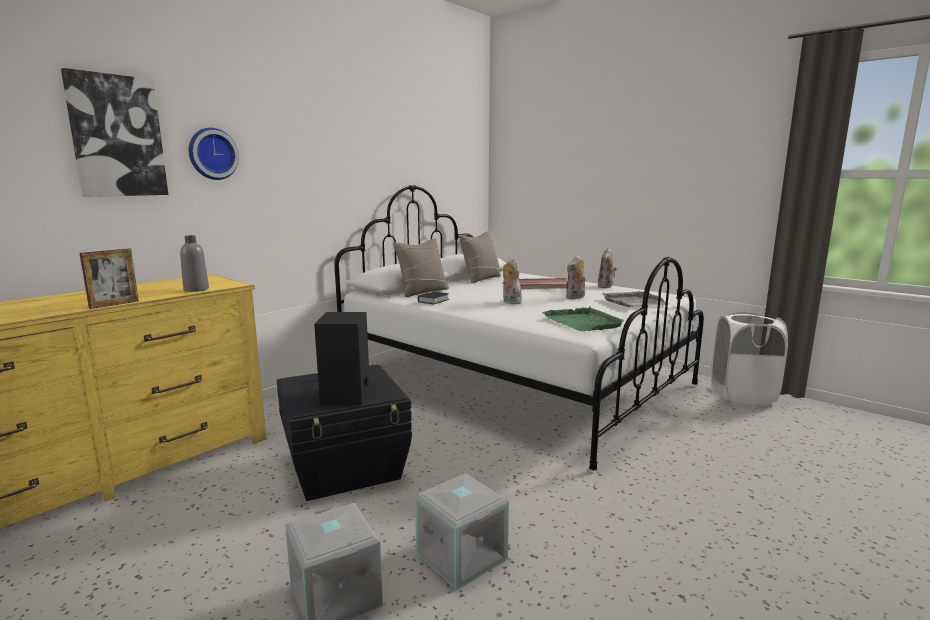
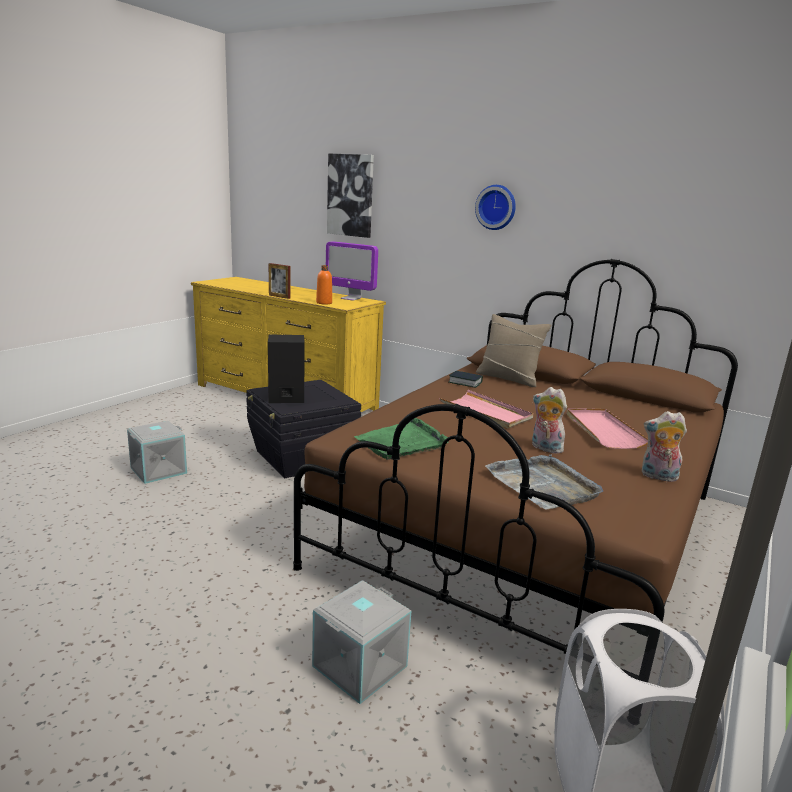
camera: 80 degrees right, 5 degrees up
grey bottle [180,235,209,292] -> orange bottle [316,265,332,304]
wall clock [189,128,239,180] -> wall clock moved to [475,185,516,230]
white bed [334,185,704,470] -> brown bed [293,259,738,654]
grey storage box [415,473,509,591] -> grey storage box moved to [312,580,411,704]
beige pillow [459,231,501,283] -> none
plush toy [503,258,522,304] -> pink tray [439,390,533,429]
none -> monitor [326,241,378,301]

